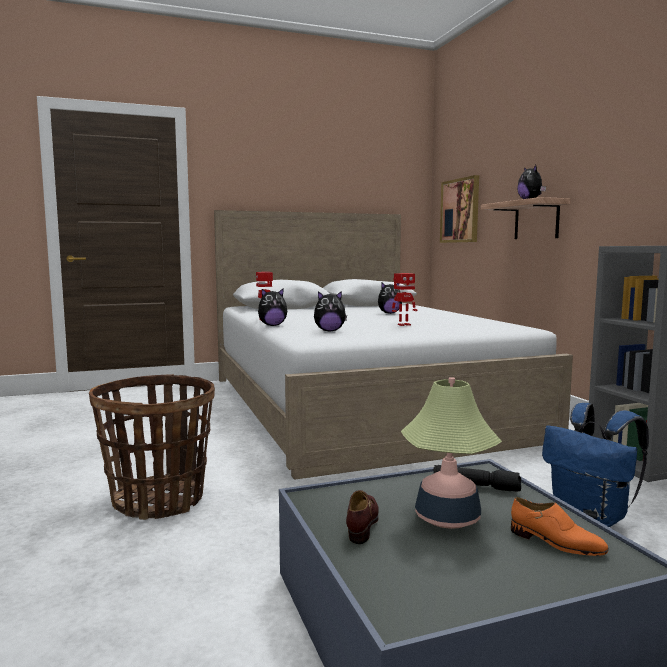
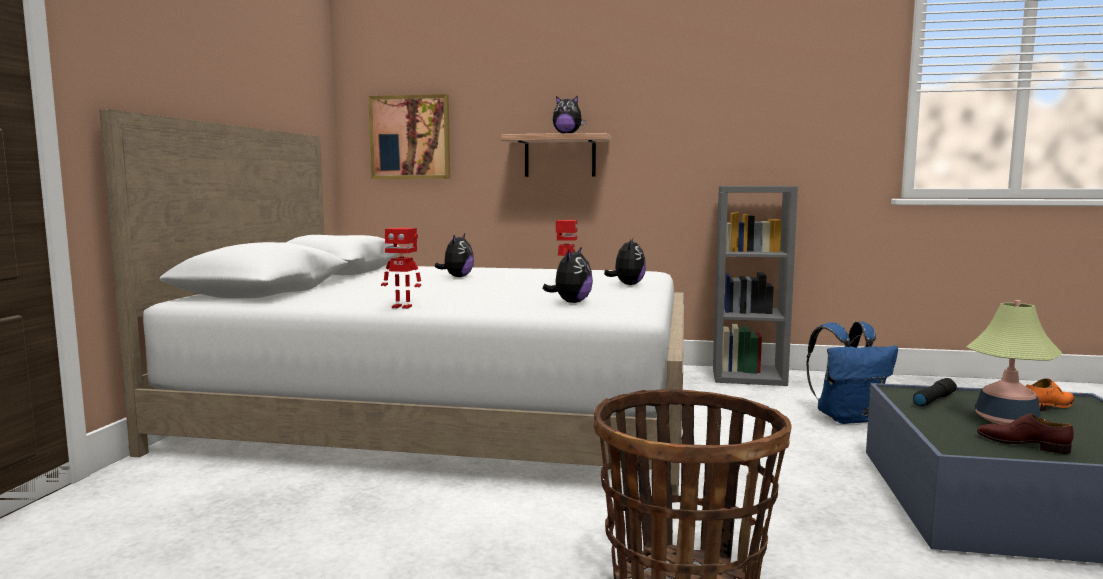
camera: 60 degrees left, 0 degrees up
plush toy [258,289,287,326] -> plush toy moved to [604,238,646,285]

